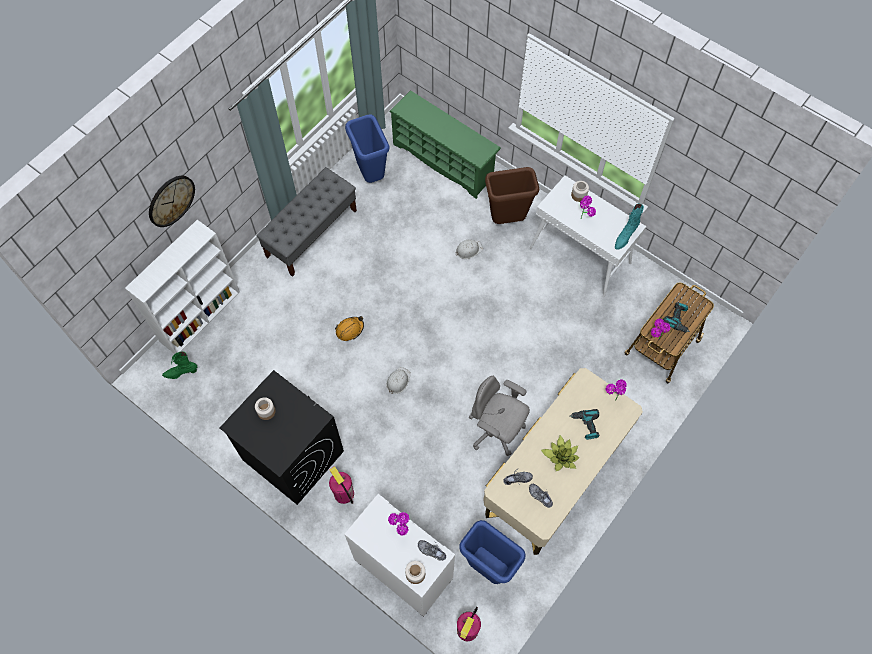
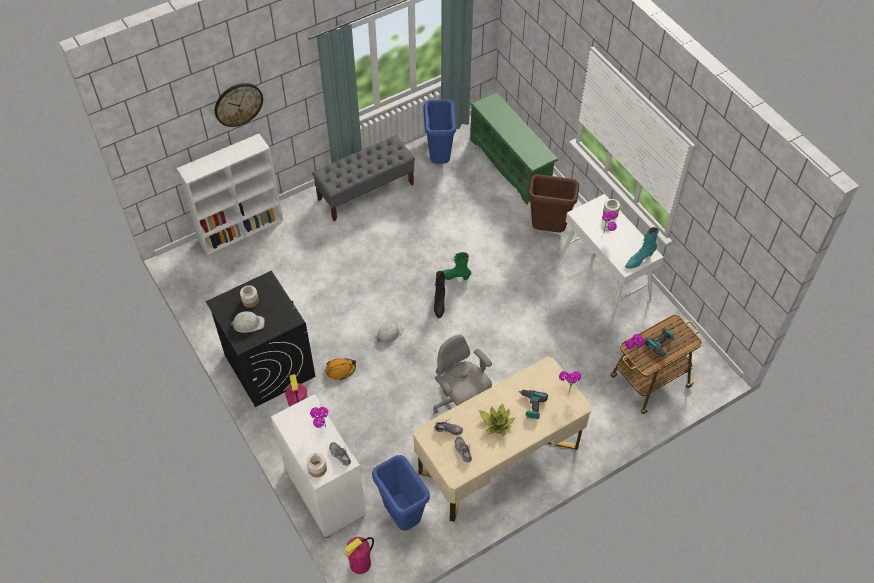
camera: 20 degrees right, 10 degrees down
green boot [162,351,197,379] -> green boot moved to [443,252,471,280]
orange hard hat [335,316,364,341] -> orange hard hat moved to [326,358,356,380]
white hard hat [455,239,483,259] -> white hard hat moved to [231,311,265,333]
none -> black boot [434,271,445,318]

